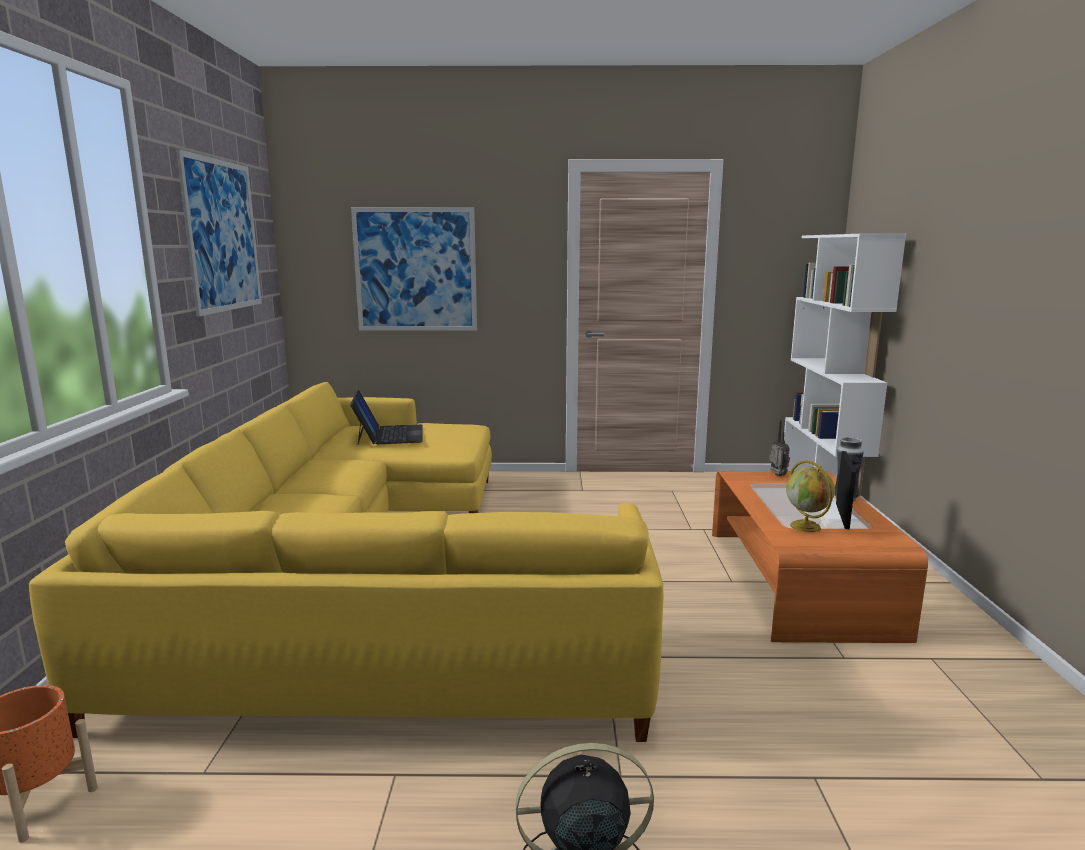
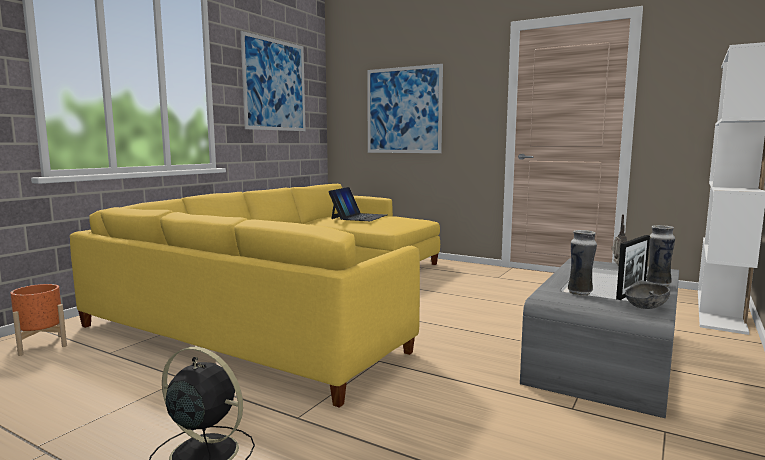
camera: 30 degrees right, 5 degrees down
orange coffee table [712,471,928,643] -> grey coffee table [520,258,679,418]
globe [786,460,835,533] -> vase [568,230,597,296]
none -> grey bowl [625,280,670,309]

